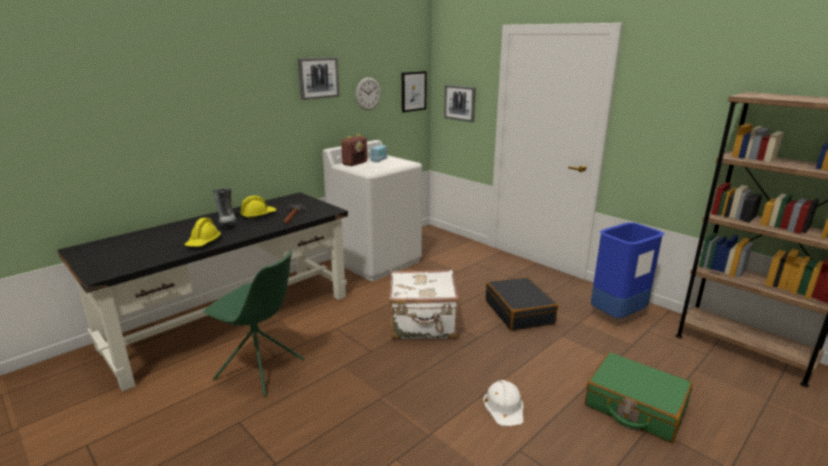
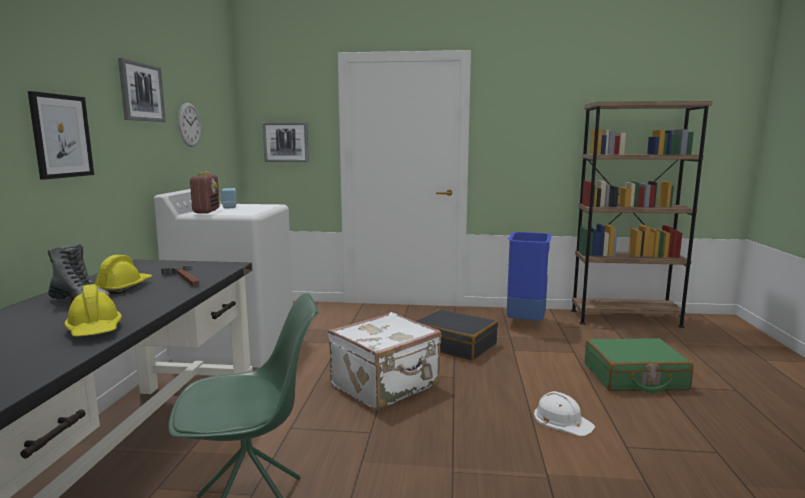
camera: 40 degrees left, 10 degrees down
picture [402,71,427,112] -> picture moved to [28,91,94,180]

